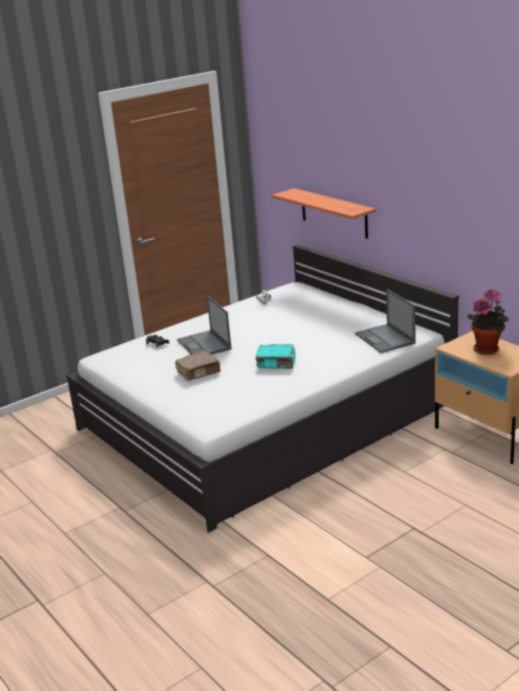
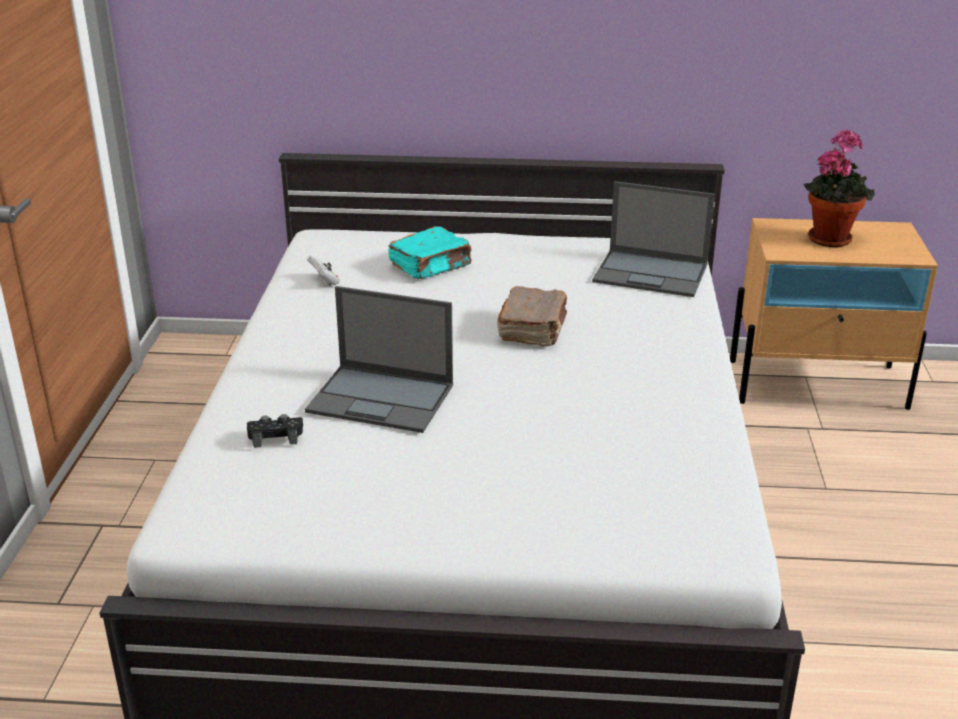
camera: 50 degrees left, 5 degrees up
brown book [175,351,221,380] -> brown book moved to [497,286,567,346]
turquoise book [255,344,296,369] -> turquoise book moved to [388,226,472,279]
shelf [272,188,376,239] -> none

